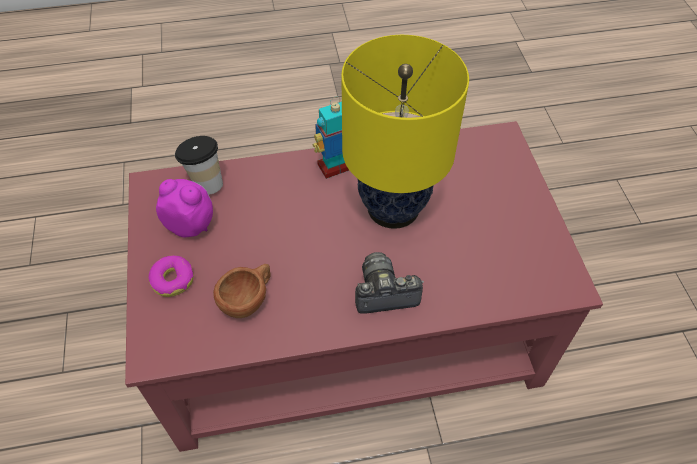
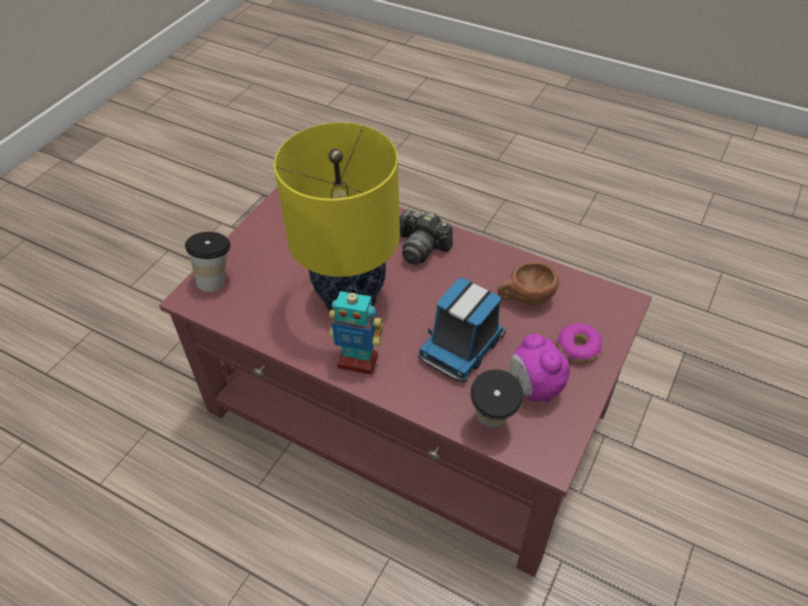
camera: 140 degrees left, 5 degrees down
none -> cup [185,232,230,292]
none -> toy truck [418,278,506,382]

